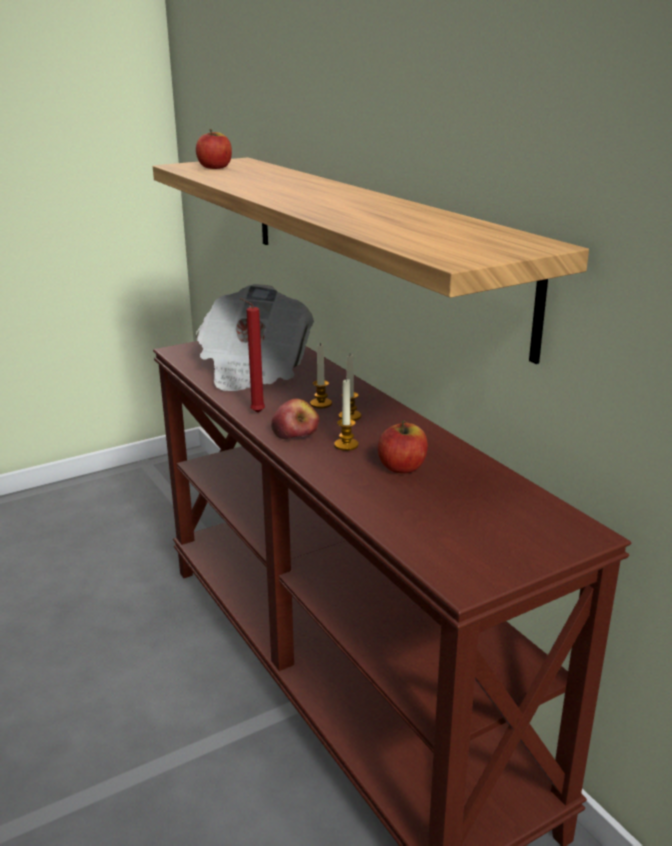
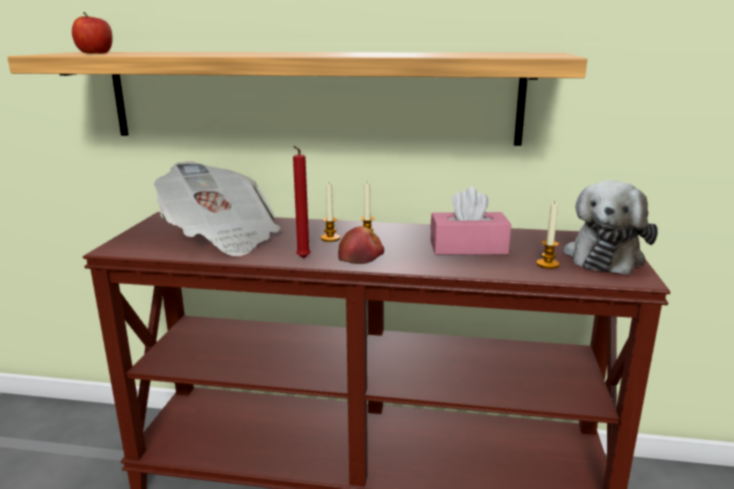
camera: 50 degrees left, 5 degrees down
candle [334,378,359,451] -> candle moved to [536,202,560,269]
apple [378,421,428,473] -> pink tissue box [430,187,511,255]
none -> plush toy [563,180,658,275]

